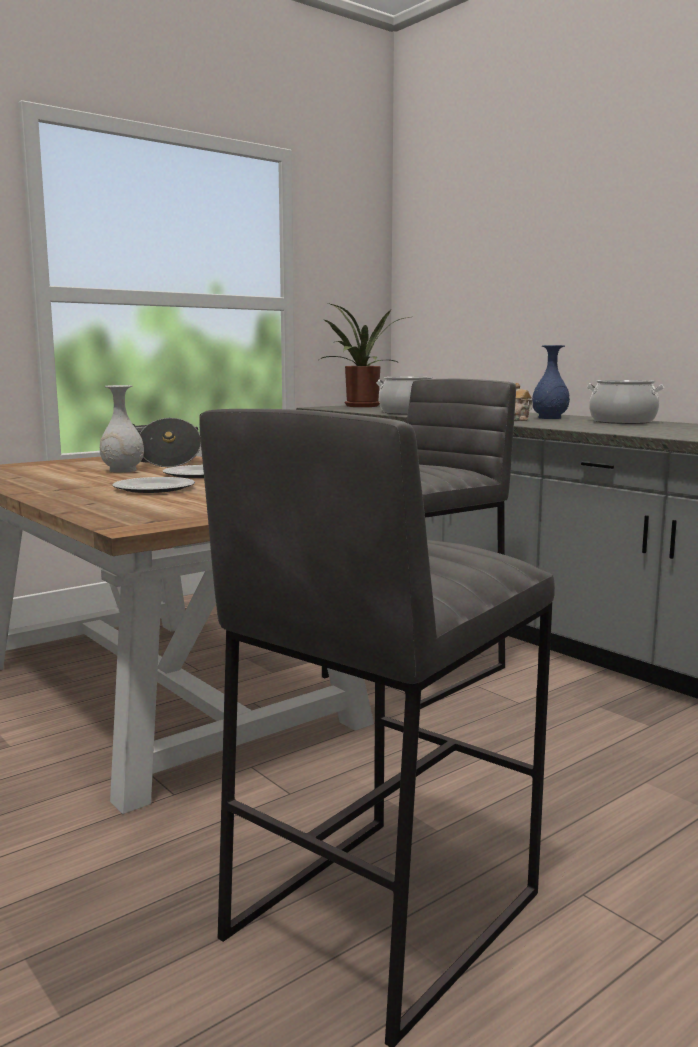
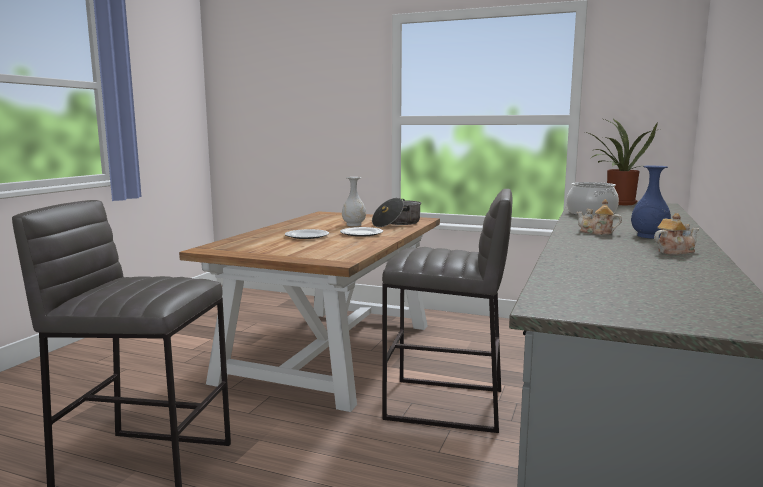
camera: 60 degrees right, 0 degrees up
cooking pot [586,380,665,424] -> teapot [654,213,699,255]

